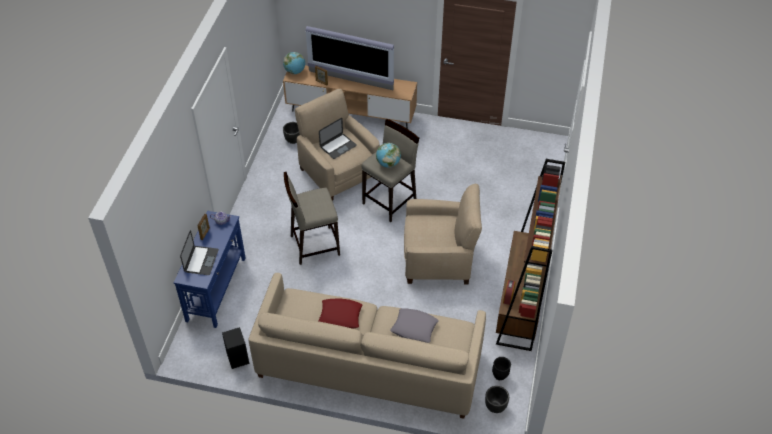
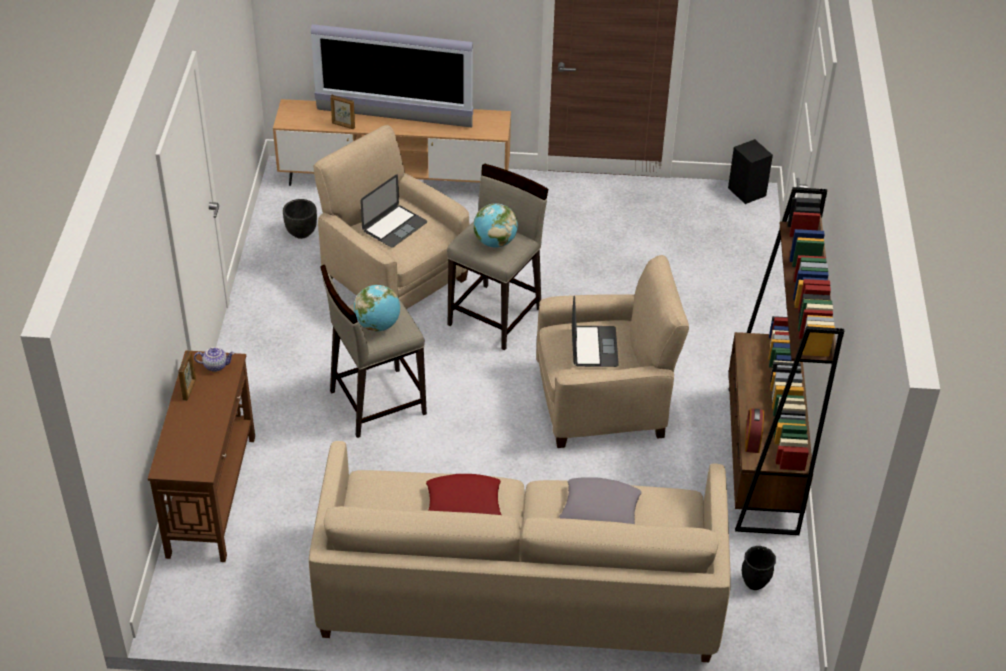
camera: 10 degrees left, 5 degrees down
blue console table [174,211,246,328] -> brown console table [148,350,255,562]
laptop [180,230,219,275] -> laptop moved to [572,296,619,367]
black speaker [222,327,249,369] -> black speaker moved to [728,139,773,204]
globe [283,52,305,74] -> globe moved to [354,285,400,331]
black planter [485,386,509,413] -> none

